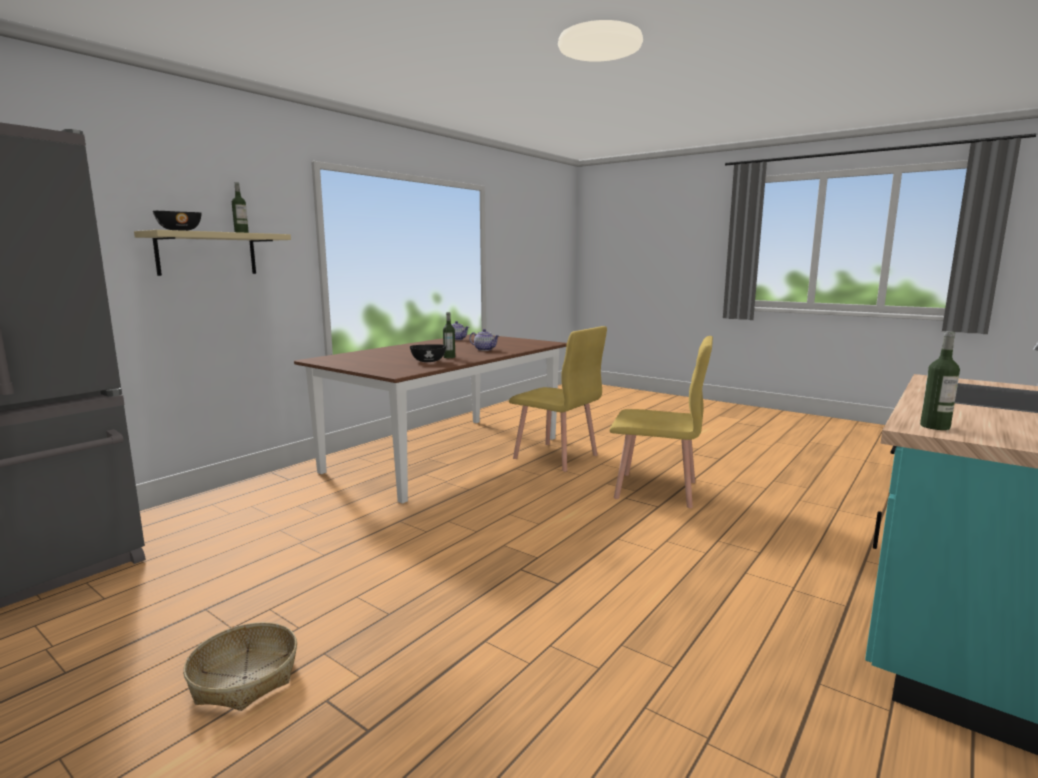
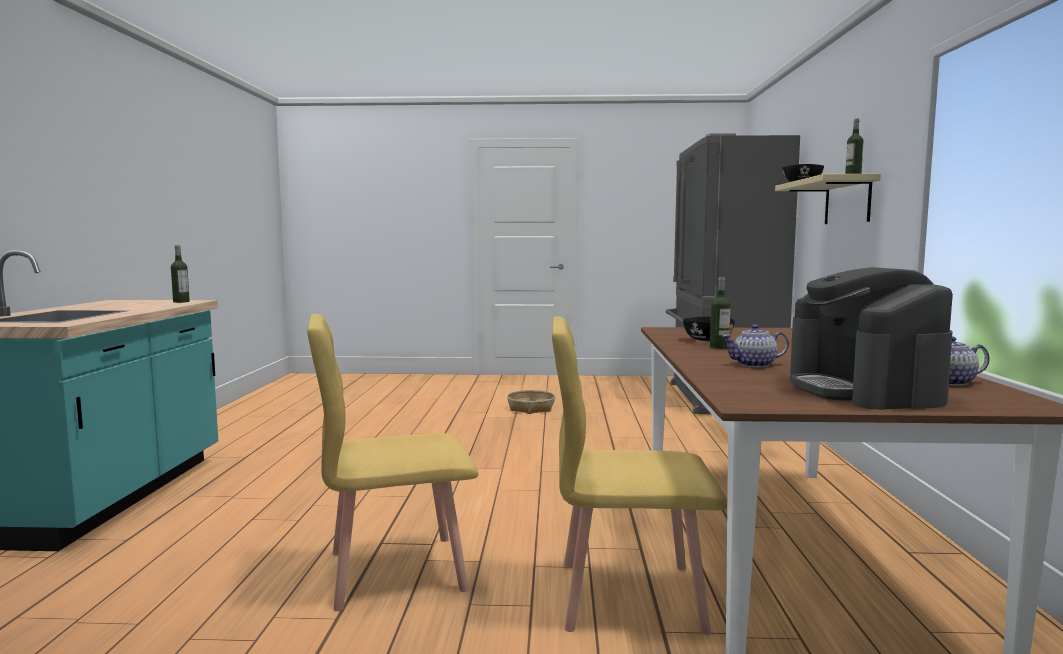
camera: 145 degrees right, 5 degrees down
none -> coffee machine [790,267,953,410]

